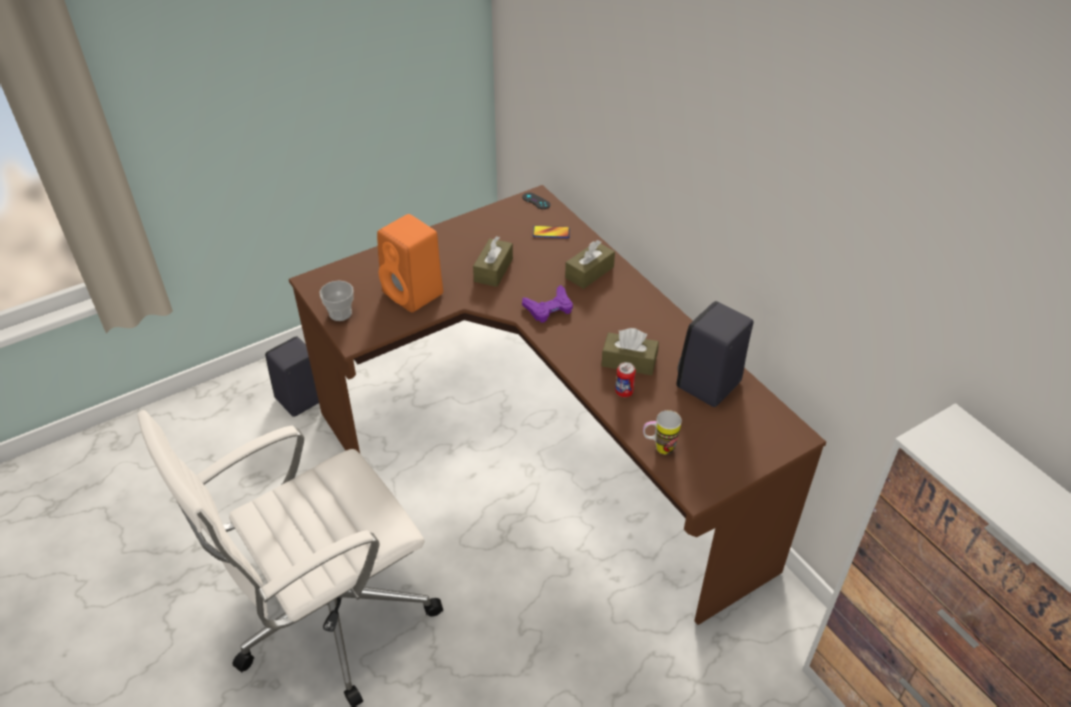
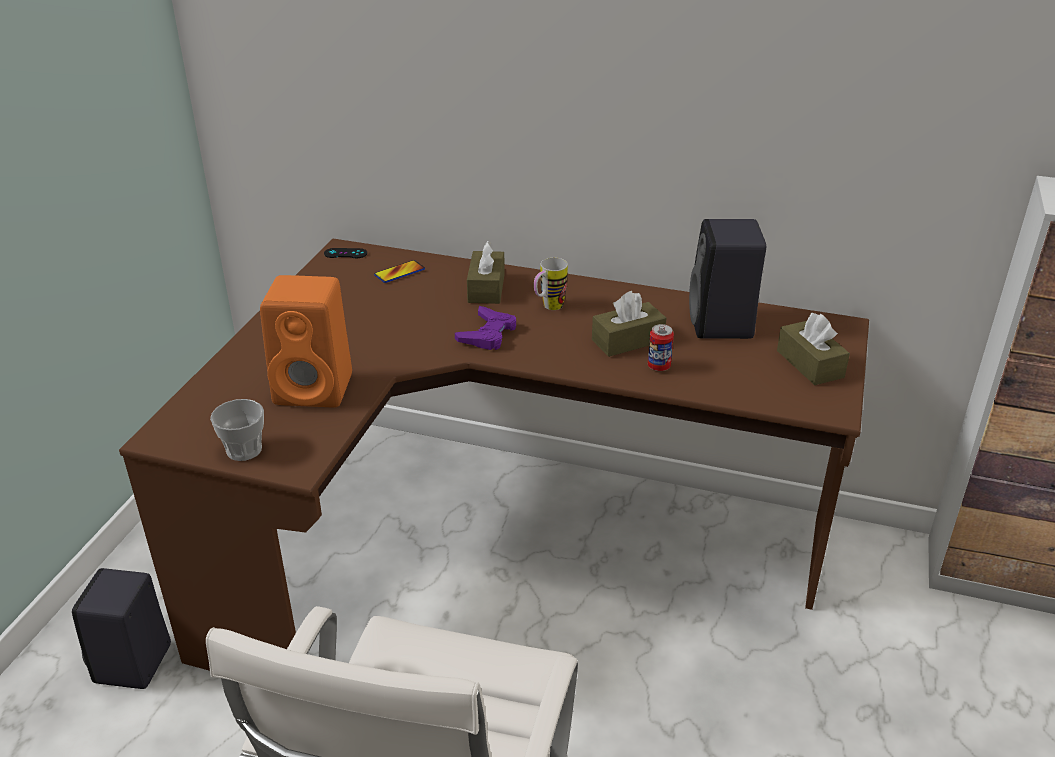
camera: 40 degrees left, 10 degrees down
brown tissue box [473,236,513,287] -> brown tissue box moved to [777,313,850,385]
mug [643,410,682,455] -> mug moved to [534,258,568,310]

